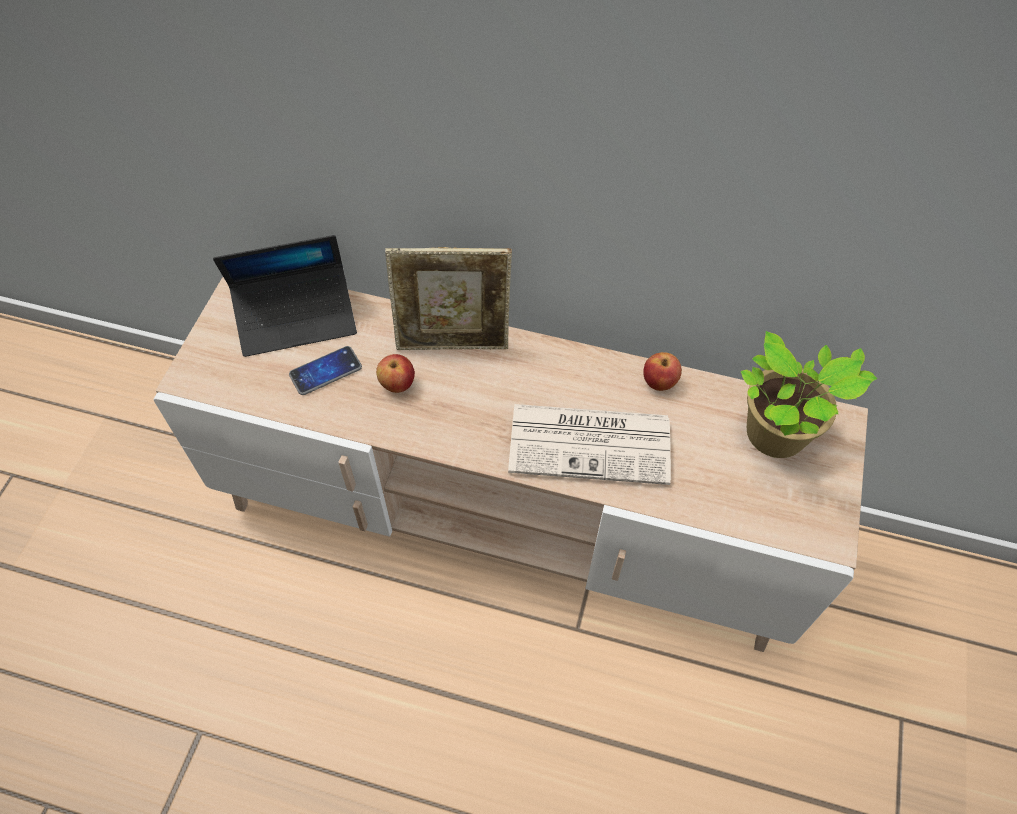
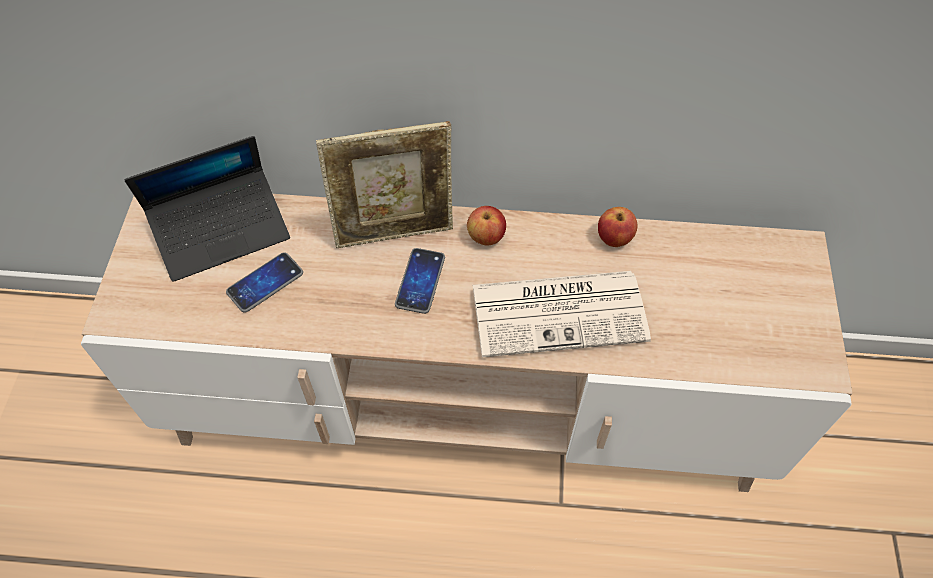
camera: 10 degrees left, 0 degrees up
apple [376,354,415,393] -> apple moved to [467,206,506,246]
potted plant [741,331,877,458] -> none
none -> phone [395,248,445,314]

